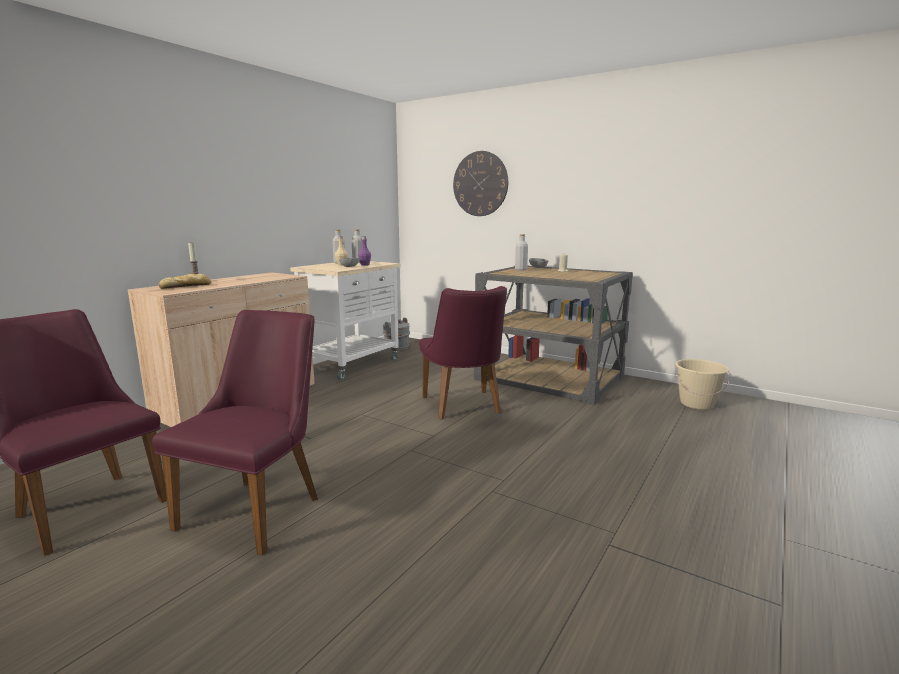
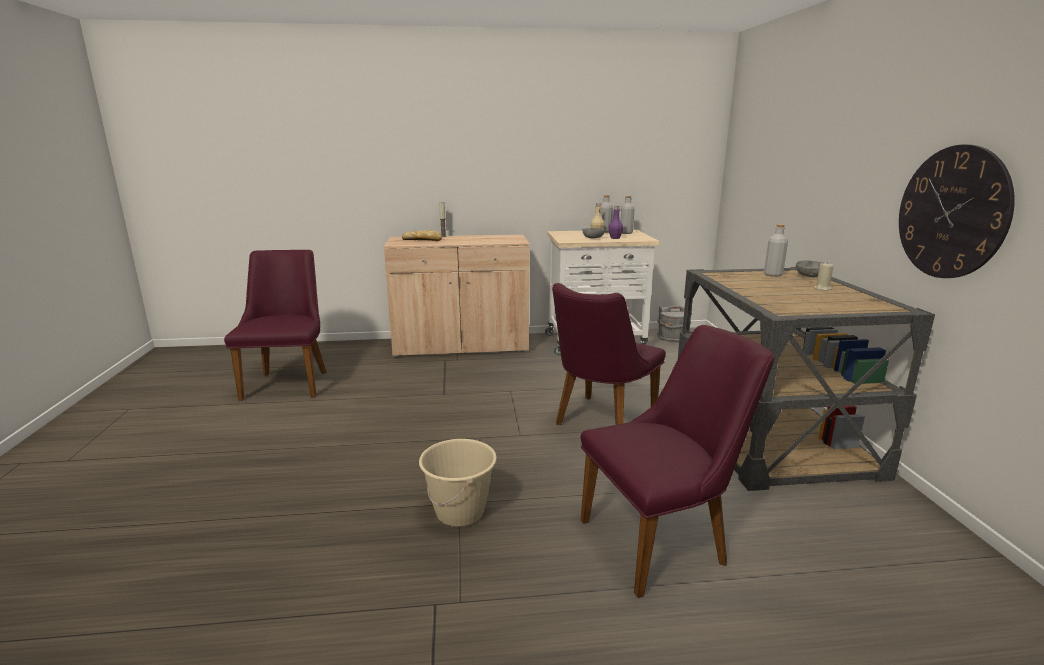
camera: 50 degrees right, 5 degrees up
purple chair [152,310,318,556] -> purple chair moved to [581,325,775,598]
wall clock [453,151,508,216] -> wall clock moved to [899,144,1015,278]
beige bucket [674,359,730,410] -> beige bucket moved to [419,439,497,527]

